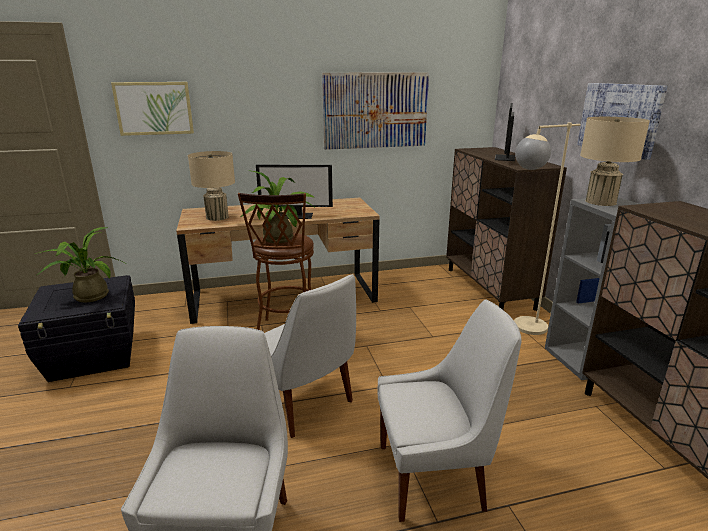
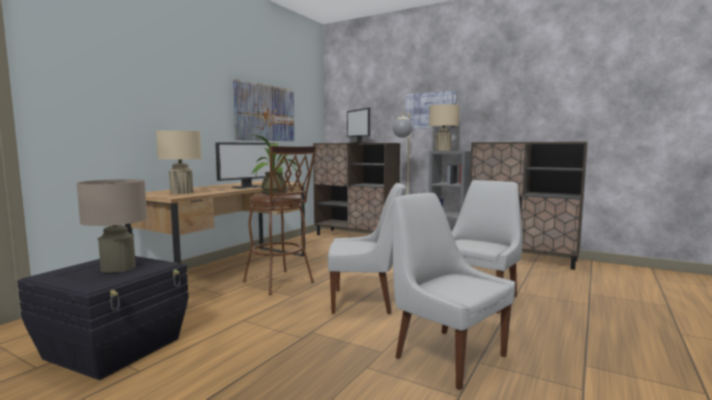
camera: 45 degrees left, 15 degrees down
potted plant [35,227,122,302] -> beige table lamp [76,179,147,273]
picture [111,82,194,136] -> none

